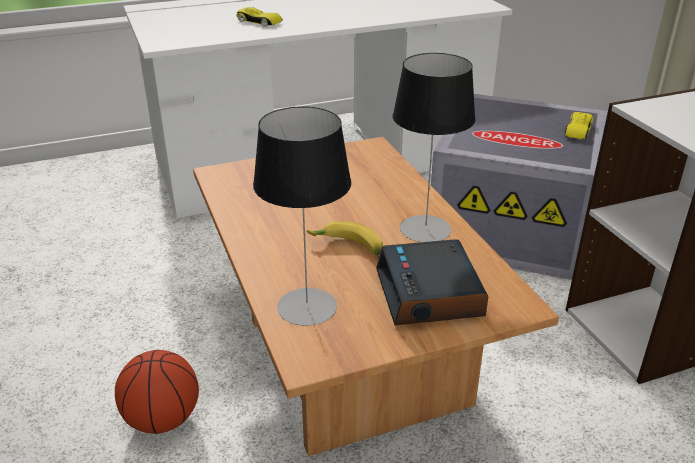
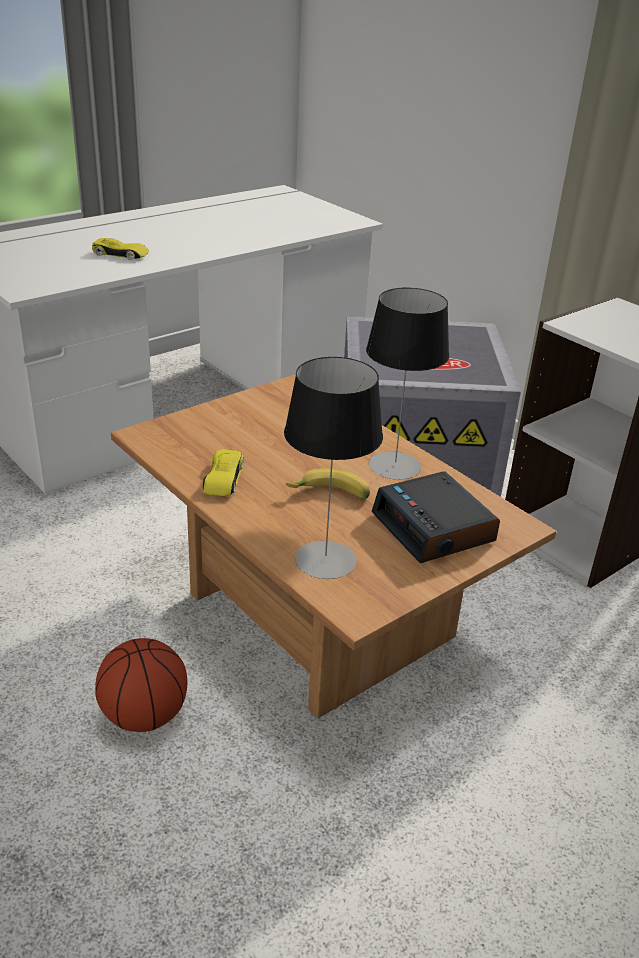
camera: 20 degrees left, 0 degrees up
yellow toy car [564,112,593,139] -> yellow toy car moved to [203,449,244,496]

